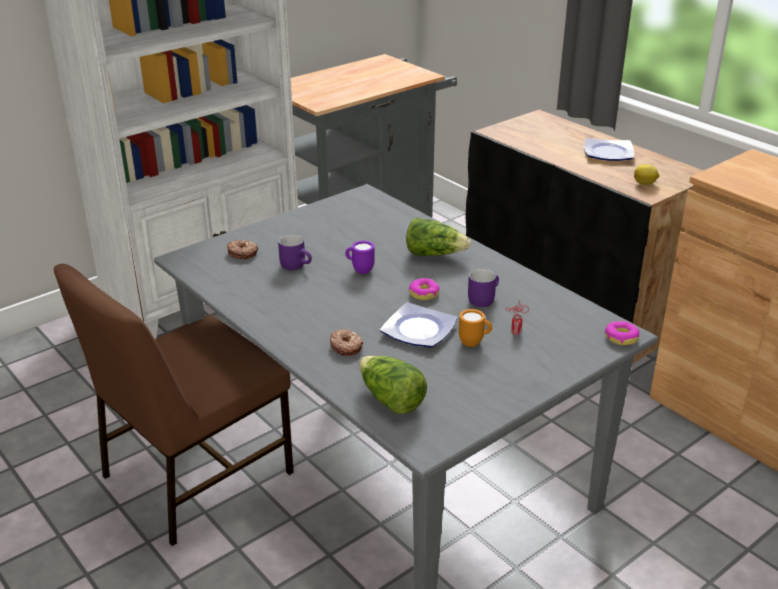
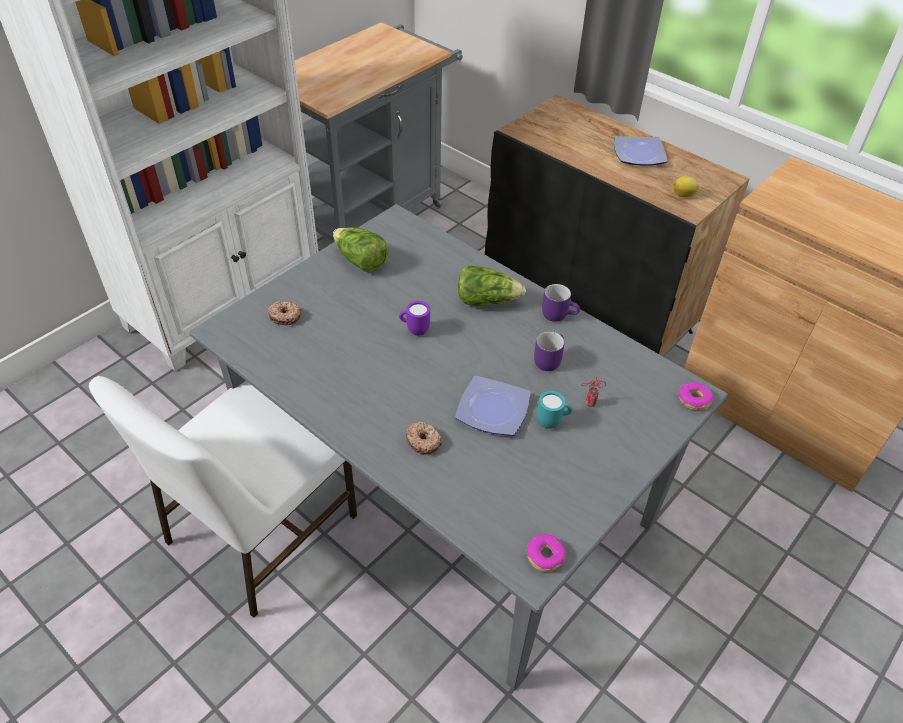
camera: 10 degrees left, 15 degrees up
brown chair [54,264,294,546] -> white chair [89,376,357,618]
purple mug [278,234,312,270] -> purple mug moved to [542,284,580,322]
lettuce [359,356,427,414] -> lettuce moved to [333,228,388,272]
donut [409,278,440,300] -> donut moved to [526,534,566,572]
orange mug [459,309,492,347] -> turquoise mug [537,391,572,429]

